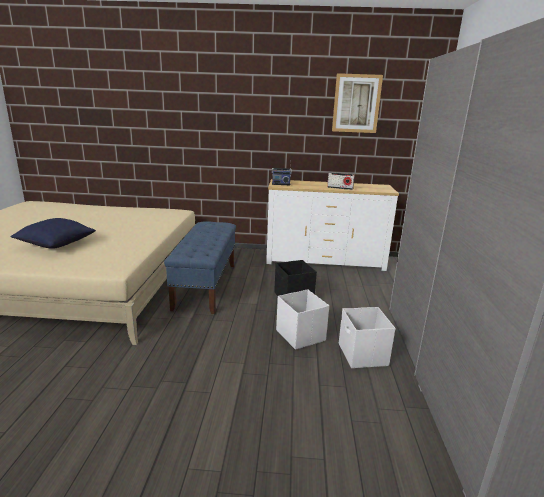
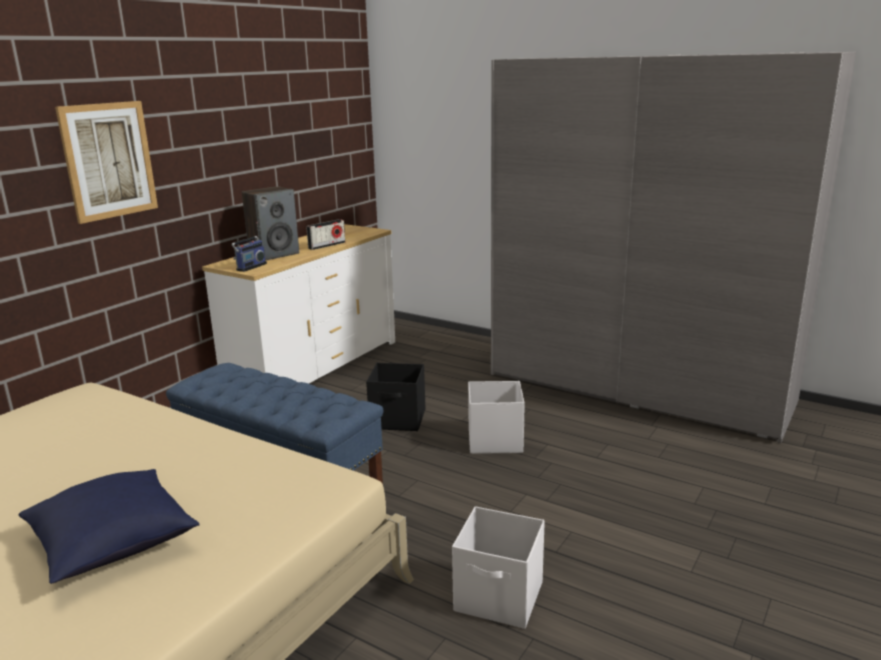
camera: 60 degrees left, 0 degrees up
picture [332,73,383,133] -> picture moved to [55,101,158,224]
white storage box [339,307,396,368] -> white storage box moved to [452,506,545,629]
none -> speaker [242,186,299,261]

